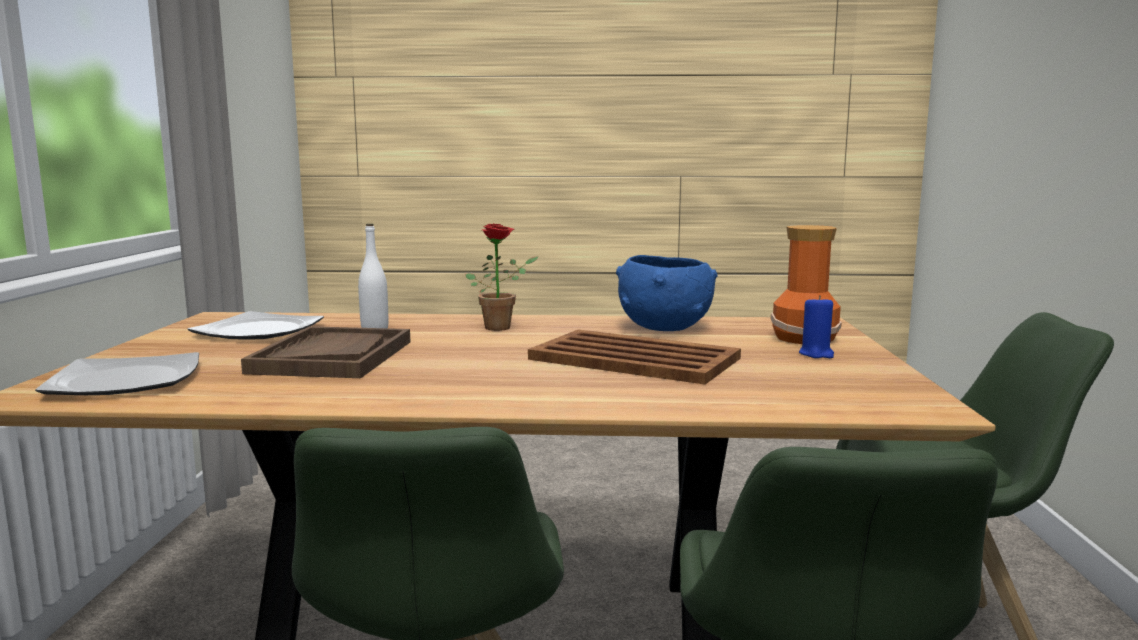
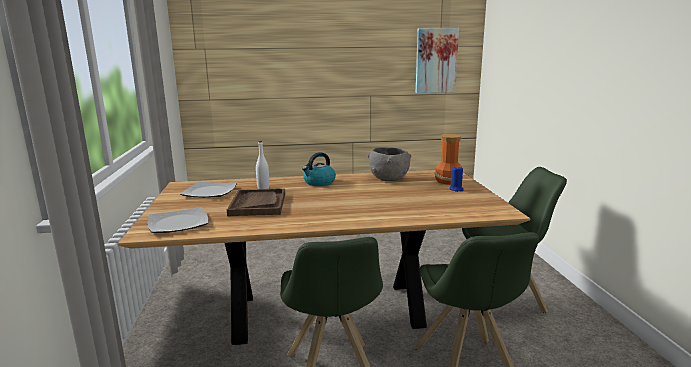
camera: 10 degrees left, 5 degrees up
potted plant [466,223,538,331] -> kettle [302,152,336,186]
brown tray [528,330,741,384] -> none
blue bowl [616,255,718,331] -> grey bowl [368,147,411,181]
none -> picture [416,28,459,93]

